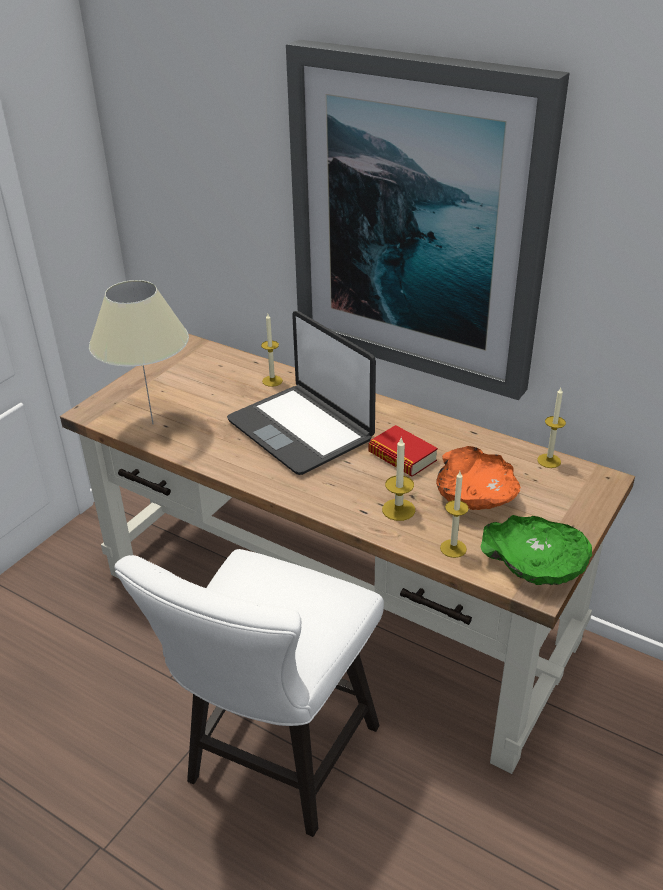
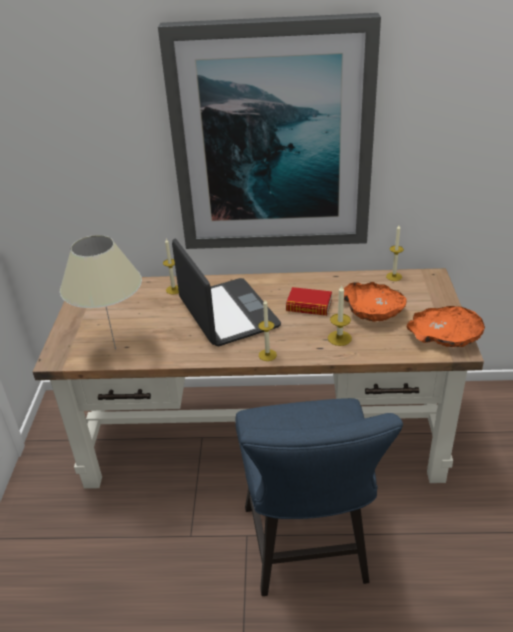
camera: 30 degrees left, 0 degrees up
white chair [115,549,384,837] -> blue chair [235,398,403,596]
laptop [227,311,376,475] -> laptop turned 135 degrees counterclockwise [172,239,281,346]
candle [440,471,469,558] -> candle moved to [258,300,277,361]
green bowl [481,515,592,585] -> orange bowl [407,306,485,347]

